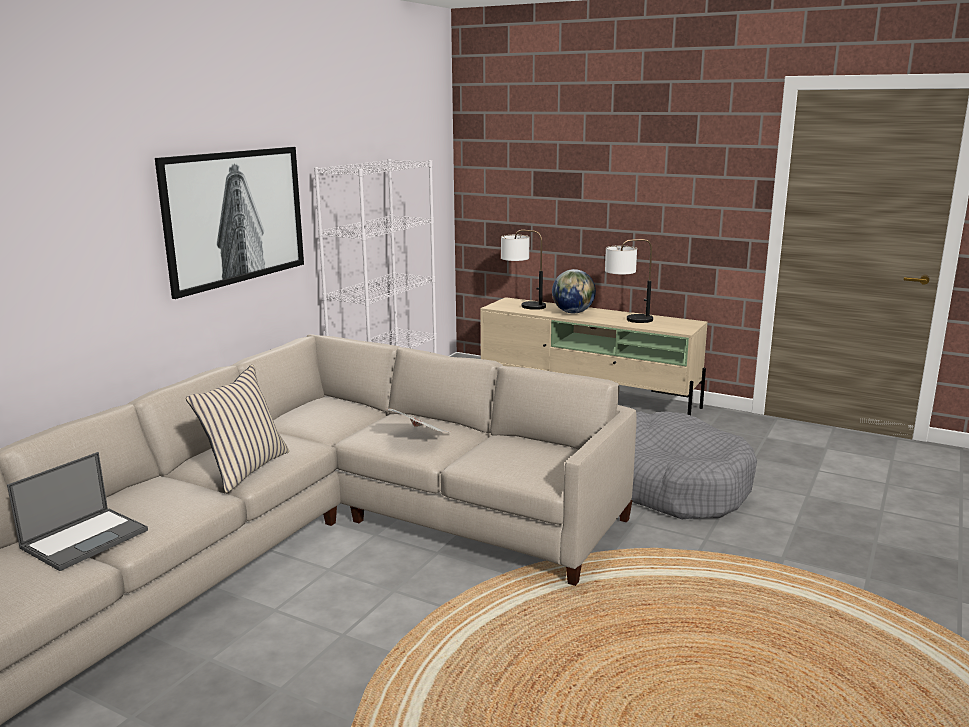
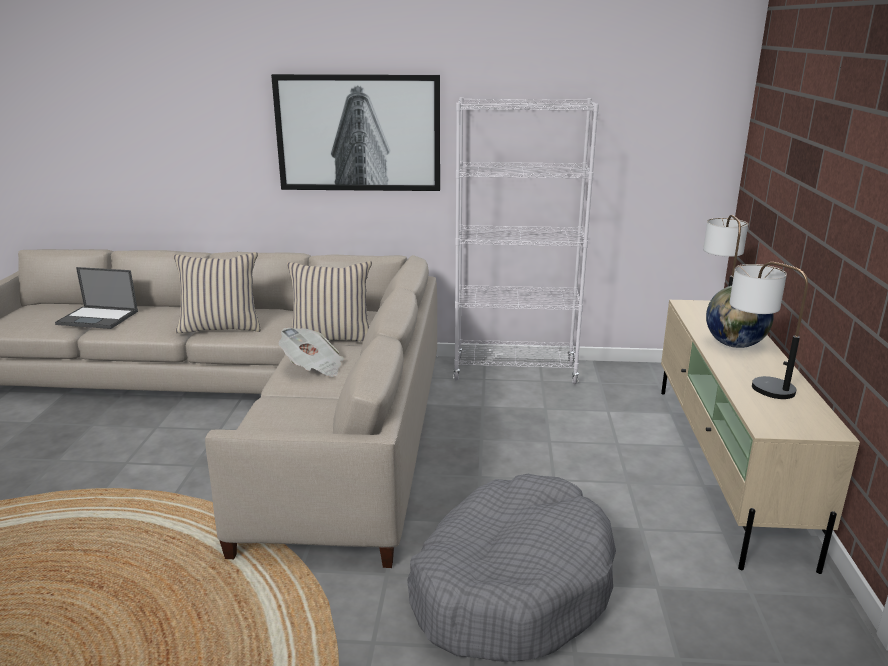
camera: 65 degrees right, 5 degrees up
none -> beige pillow [287,261,372,341]

